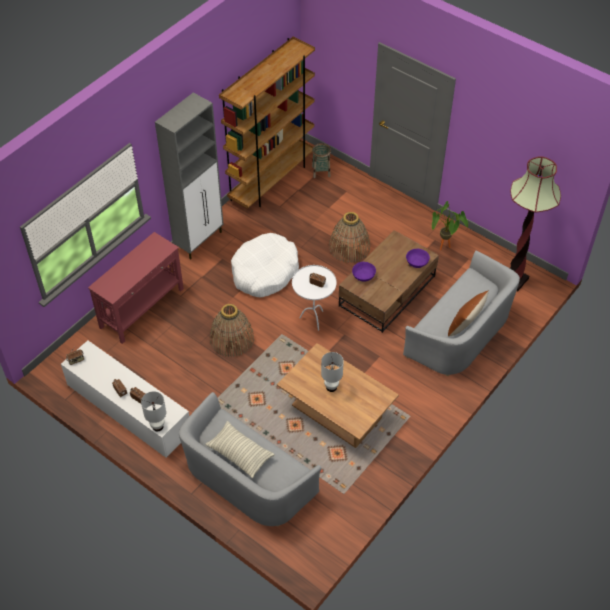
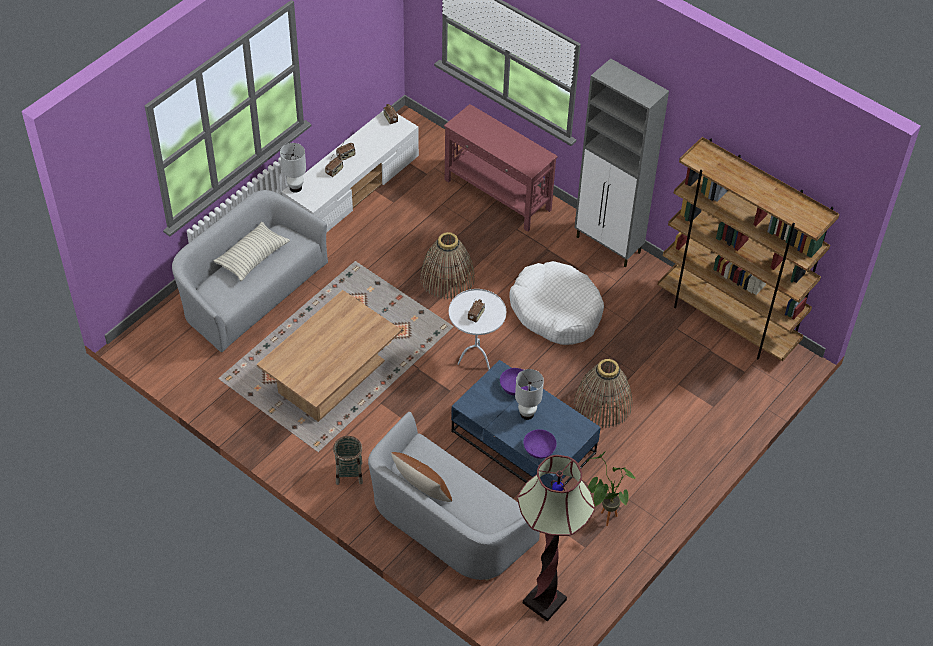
camera: 90 degrees right, 0 degrees up
basket [312,143,331,178] -> basket moved to [333,436,363,485]
white table lamp [321,352,344,392] -> white table lamp moved to [515,369,544,420]
brown coffee table [339,230,439,333] -> blue coffee table [451,360,601,490]

